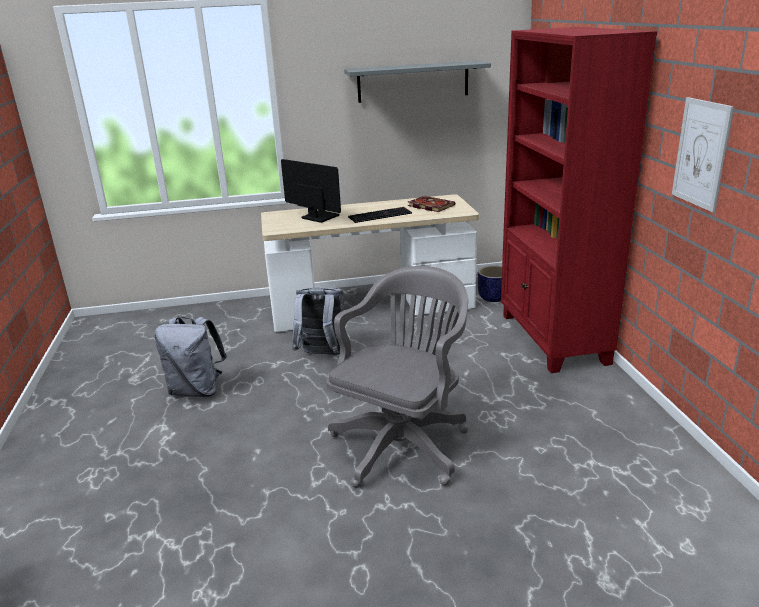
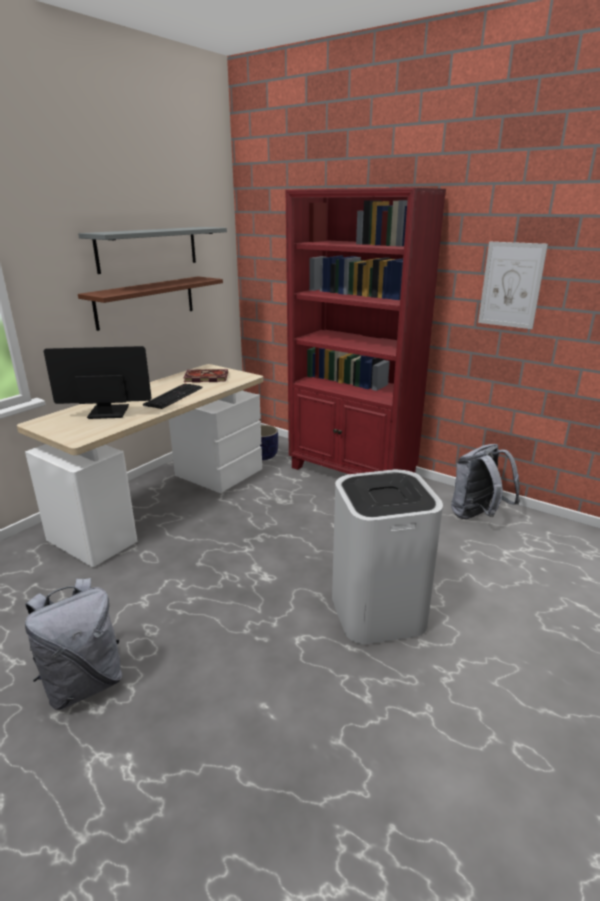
camera: 45 degrees left, 0 degrees up
grey backpack [292,288,344,355] -> grey backpack moved to [451,444,520,519]
grey office chair [326,266,469,488] -> white trash can [332,469,443,644]
none -> brown shelf [78,277,223,331]

